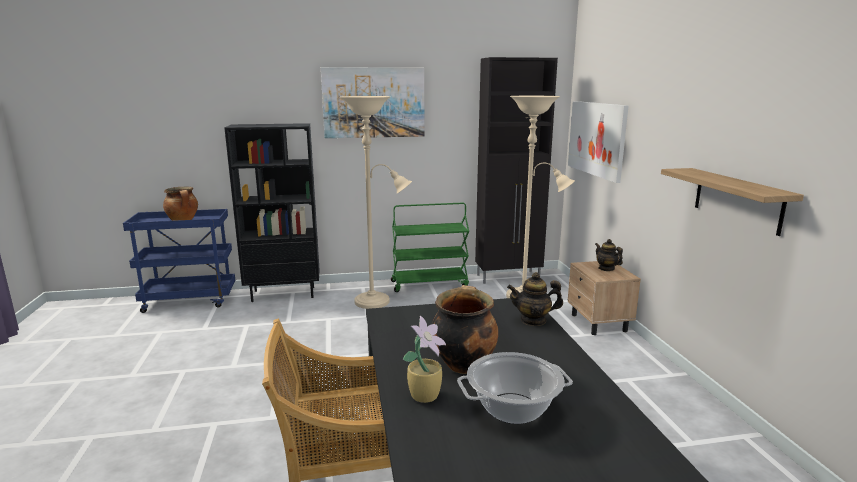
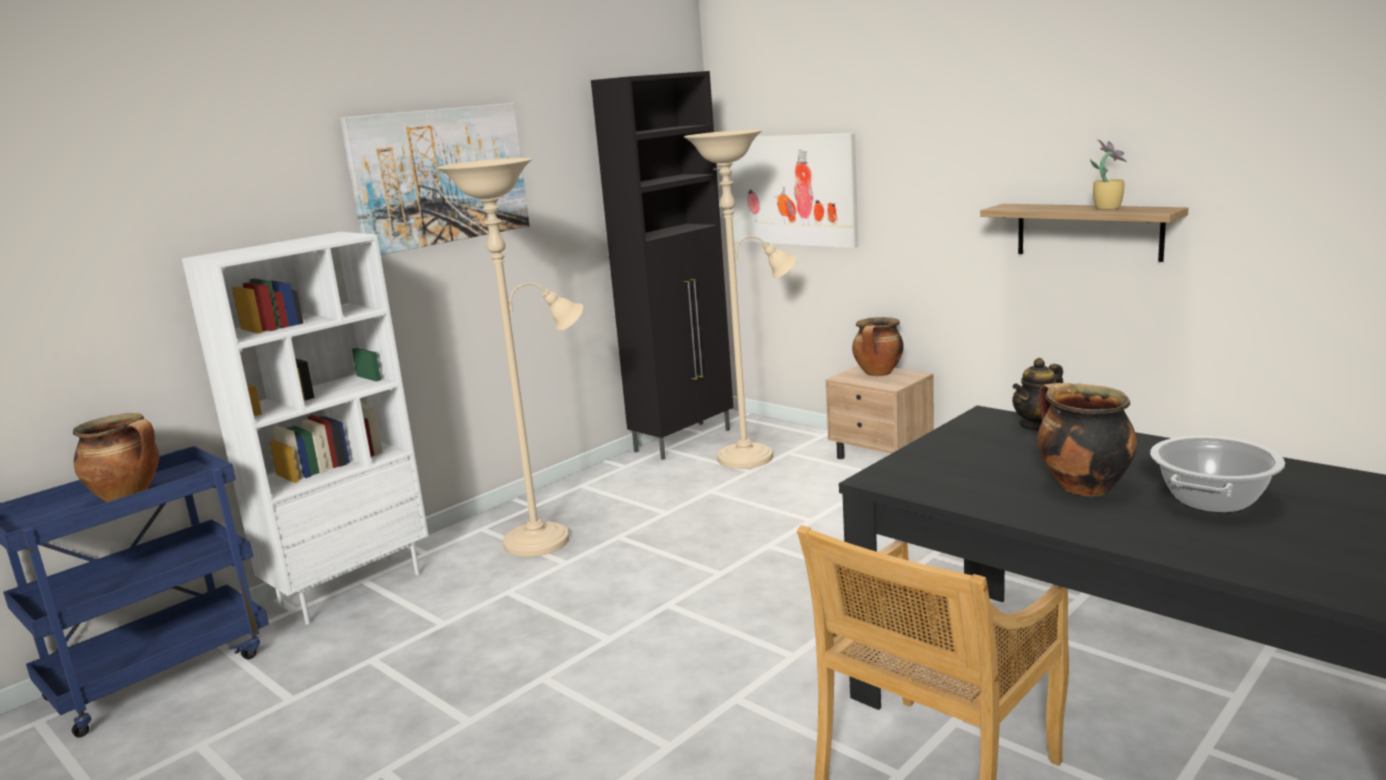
camera: 35 degrees left, 0 degrees up
black bookcase [224,123,319,302] -> white bookcase [182,232,429,625]
green cart [391,203,469,292] -> none
potted plant [403,316,446,403] -> potted plant moved to [1090,139,1128,210]
teapot [595,239,623,271] -> cooking pot [852,317,904,376]

